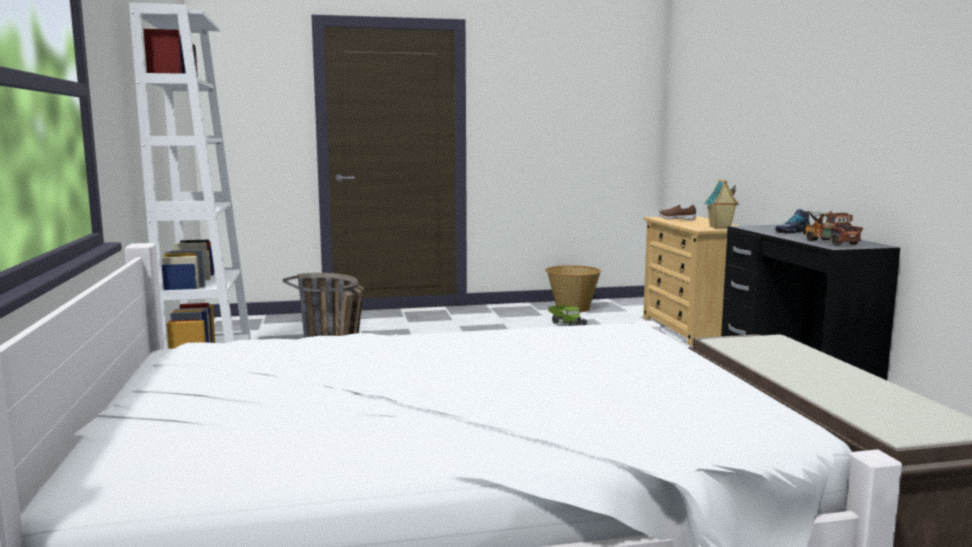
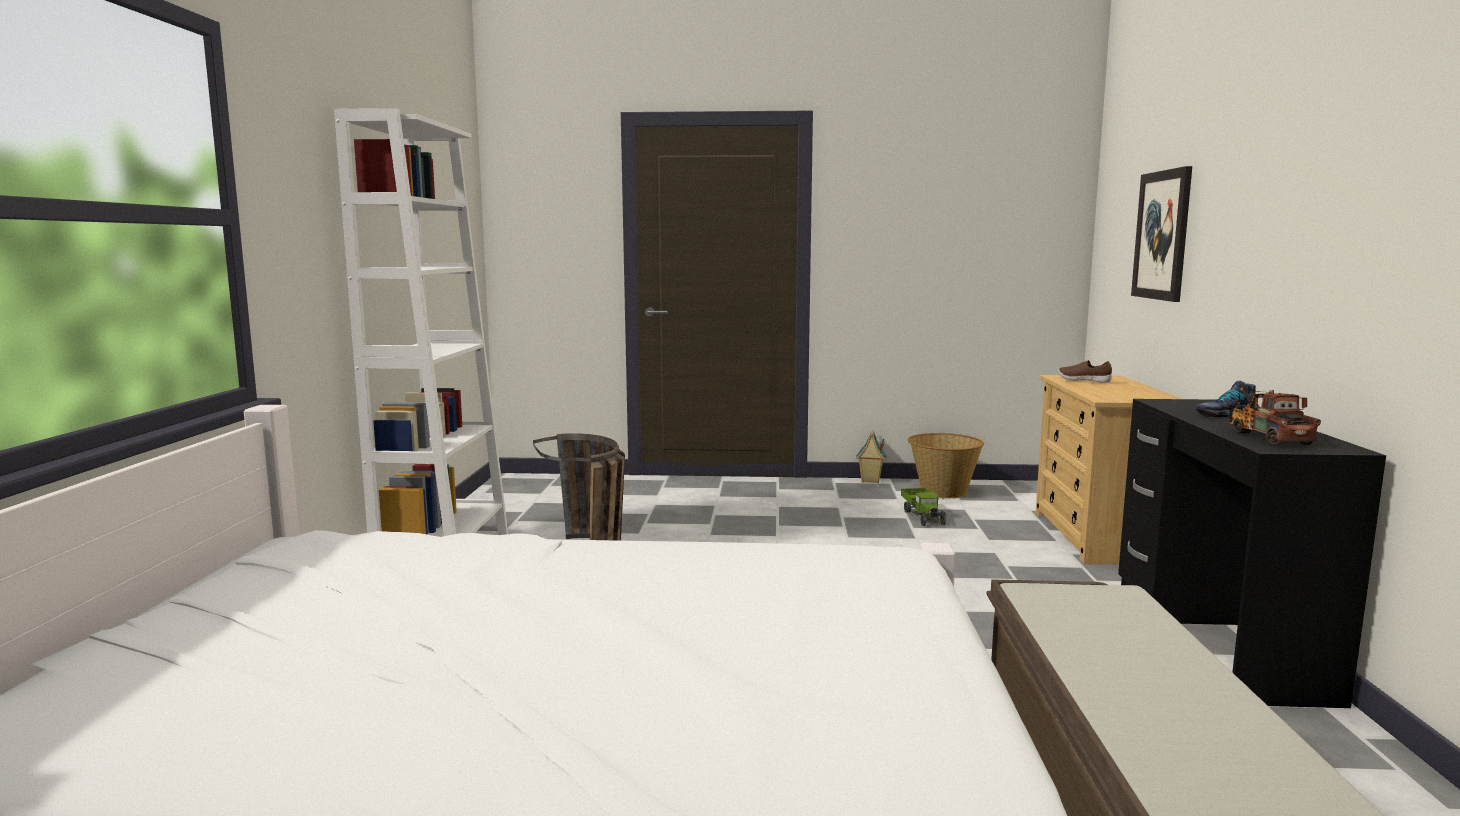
camera: 15 degrees right, 0 degrees up
toy house [704,179,739,229] -> toy house moved to [856,430,887,484]
none -> picture [1131,166,1192,302]

